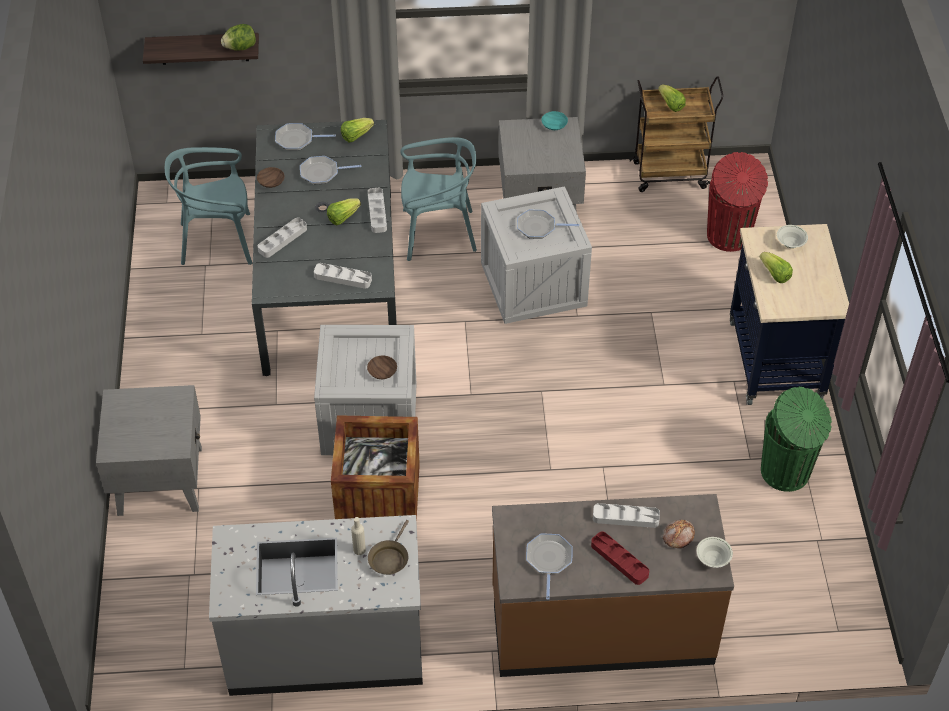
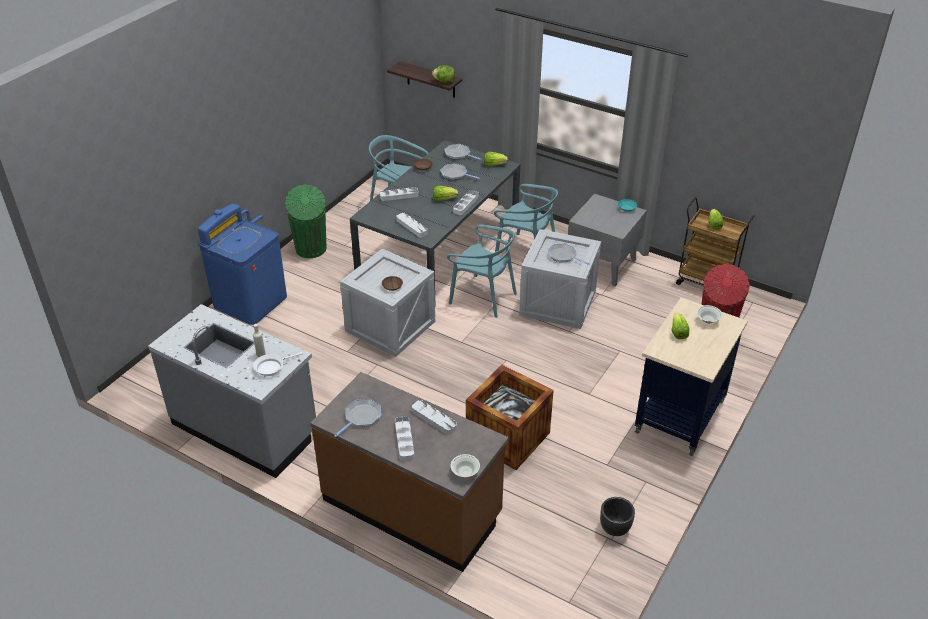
camera: 35 degrees right, 10 degrees down
grey nightstand [96,385,202,516] -> blue washing machine [198,203,287,325]
crate [331,415,420,522] -> crate moved to [466,365,554,470]
brown frying pan [368,520,409,575] -> white frying pan [253,352,303,376]
red tray [591,532,649,585] -> grey tray [395,416,414,461]
bread [663,519,695,548] -> none
green trash can [761,387,832,492] -> green trash can moved to [285,185,326,258]
none -> turquoise chair [447,225,517,318]
none -> black planter [600,497,635,536]

